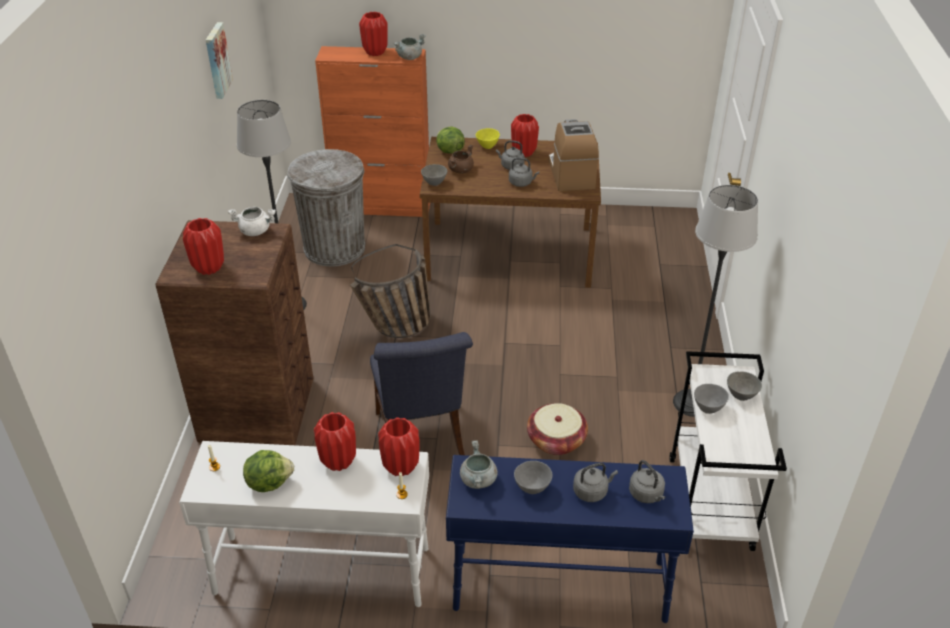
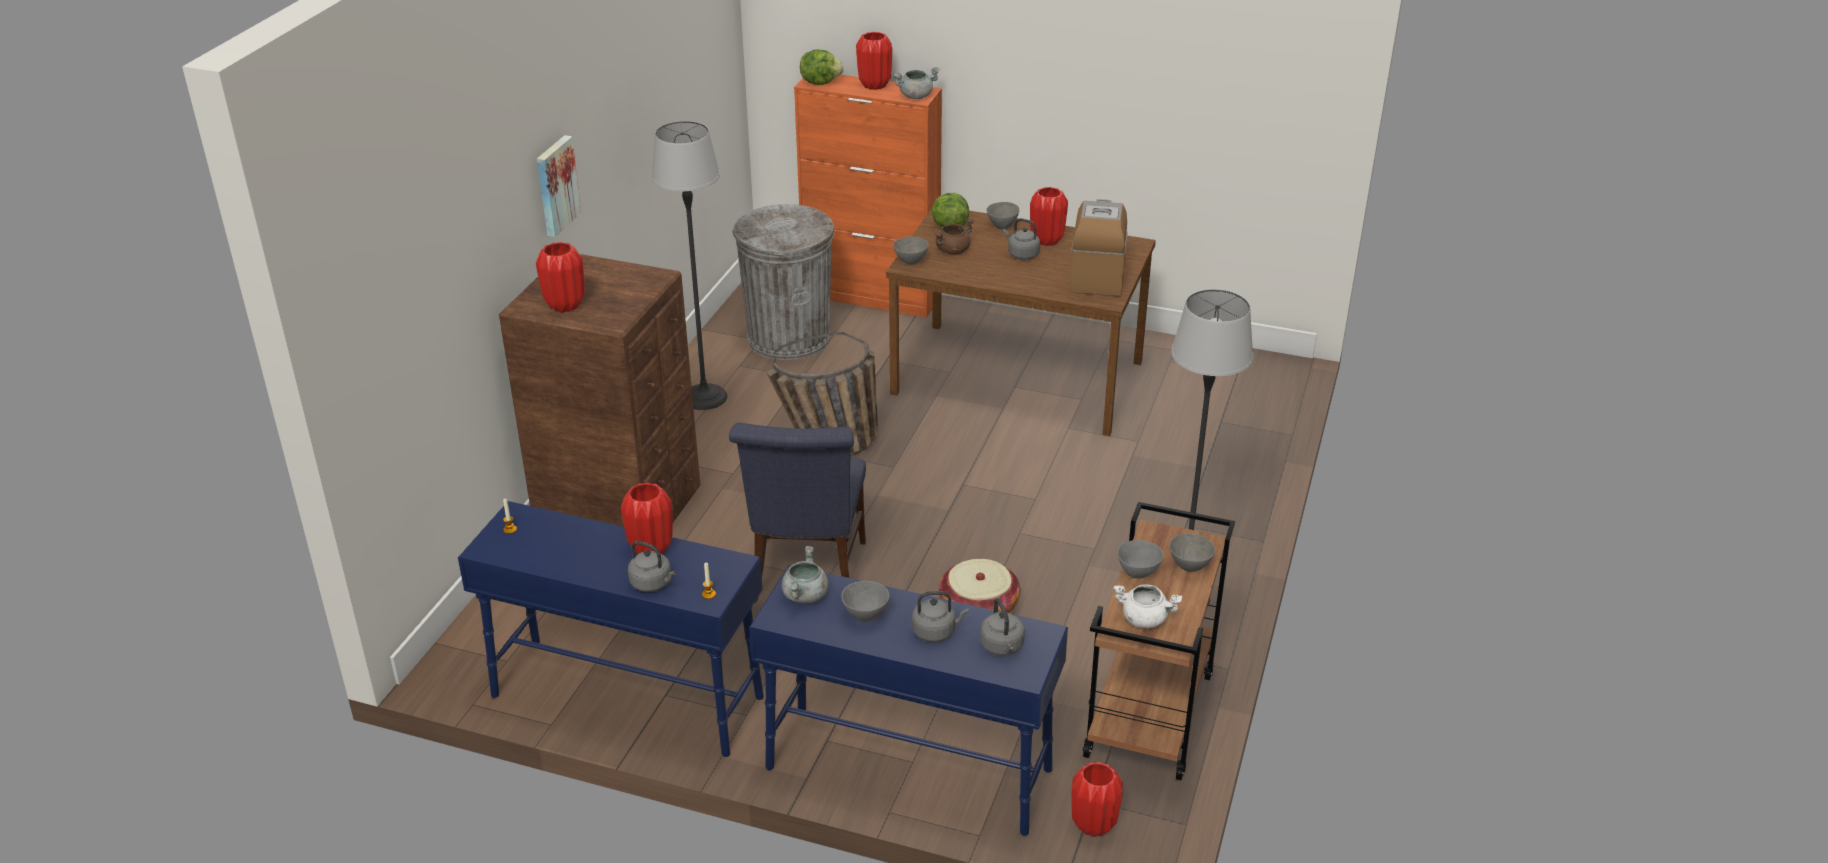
camera: 15 degrees right, 5 degrees down
white console table [179,441,429,607] -> blue console table [458,501,764,757]
picture [206,22,233,99] -> picture moved to [537,135,582,237]
white cooking pot [228,207,276,236] -> white cooking pot moved to [1113,584,1182,628]
lettuce [243,450,294,492] -> lettuce moved to [800,49,844,85]
red vase [378,417,420,477] -> red vase moved to [1071,762,1123,837]
yellow bowl [476,128,500,149] -> grey bowl [987,202,1019,230]
grey kettle [509,157,539,187] -> grey kettle moved to [628,541,676,592]
white cart [669,351,787,551] -> brown cart [1083,502,1235,780]

